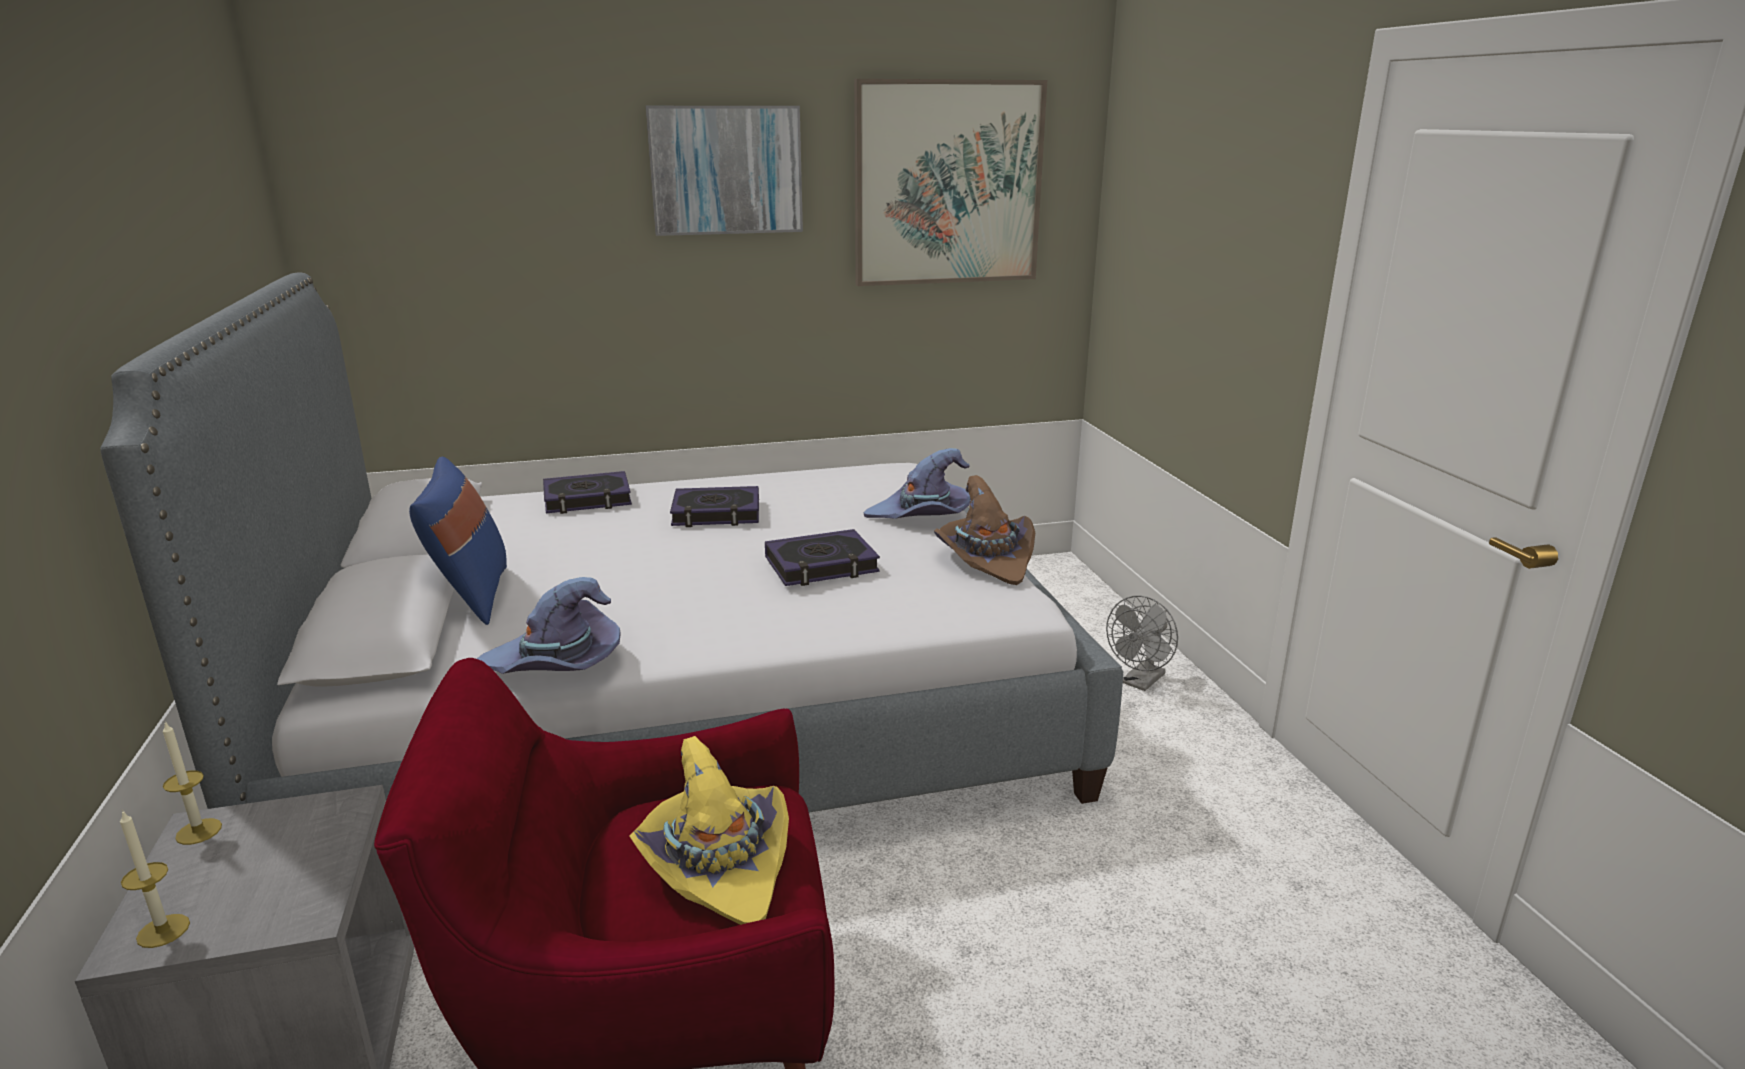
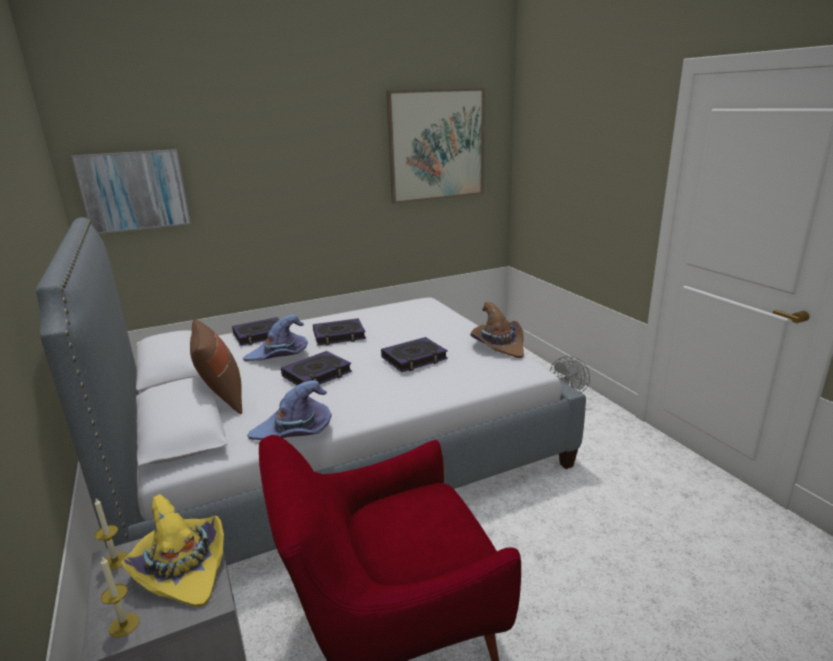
camera: 10 degrees left, 0 degrees up
blue pillow [409,456,507,625] -> brown pillow [190,319,242,414]
yellow hat [629,736,789,925] -> yellow hat moved to [121,494,224,607]
picture [646,106,803,236] -> picture moved to [71,149,191,234]
purple hat [864,448,971,519] -> purple hat moved to [243,315,308,361]
none -> book [281,351,352,385]

